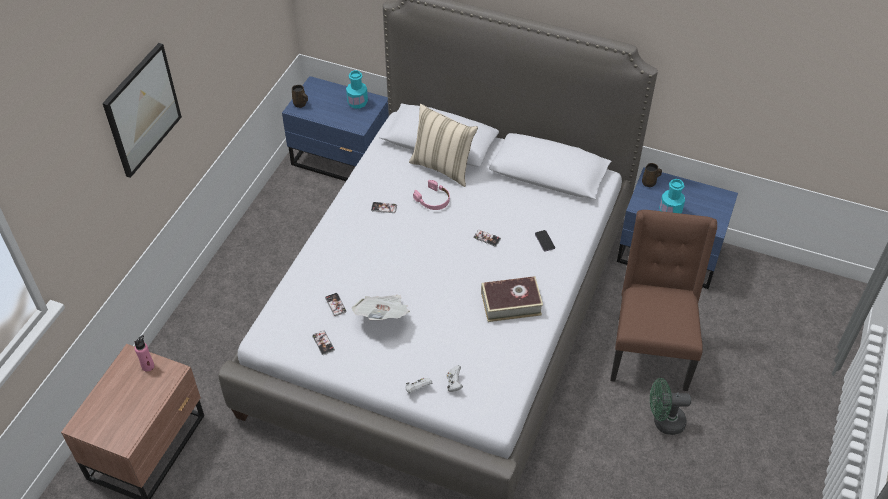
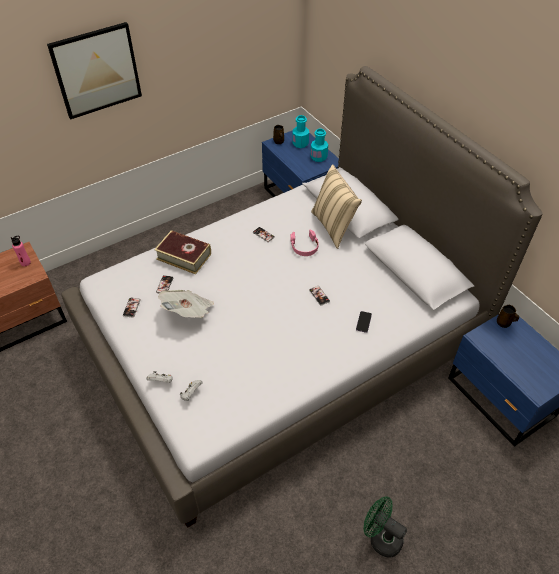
camera: 35 degrees right, 0 degrees up
book [481,276,543,322] -> book moved to [154,230,211,275]
brown chair [610,210,717,391] -> none
turquoise bottle [659,179,685,214] -> turquoise bottle moved to [292,115,309,148]

